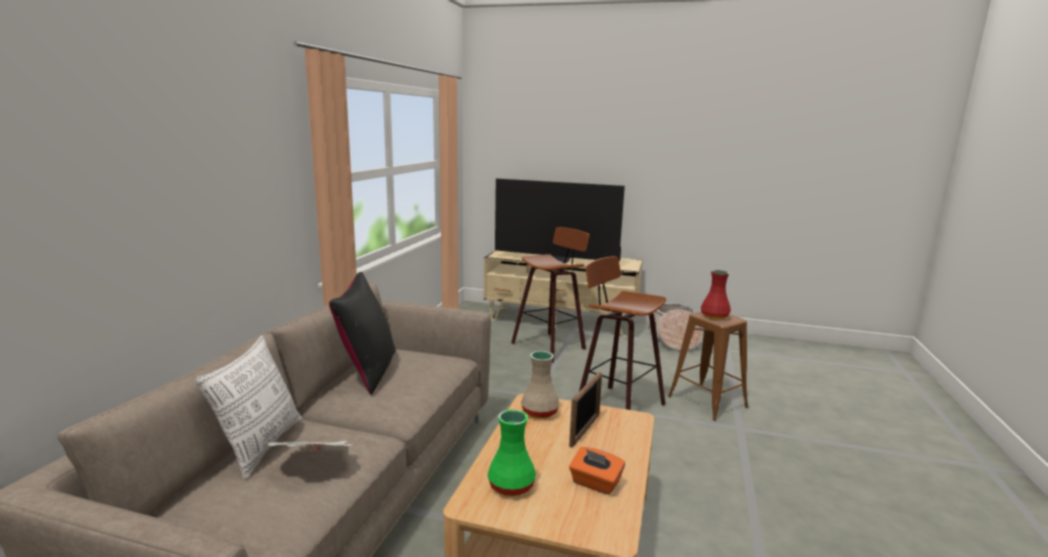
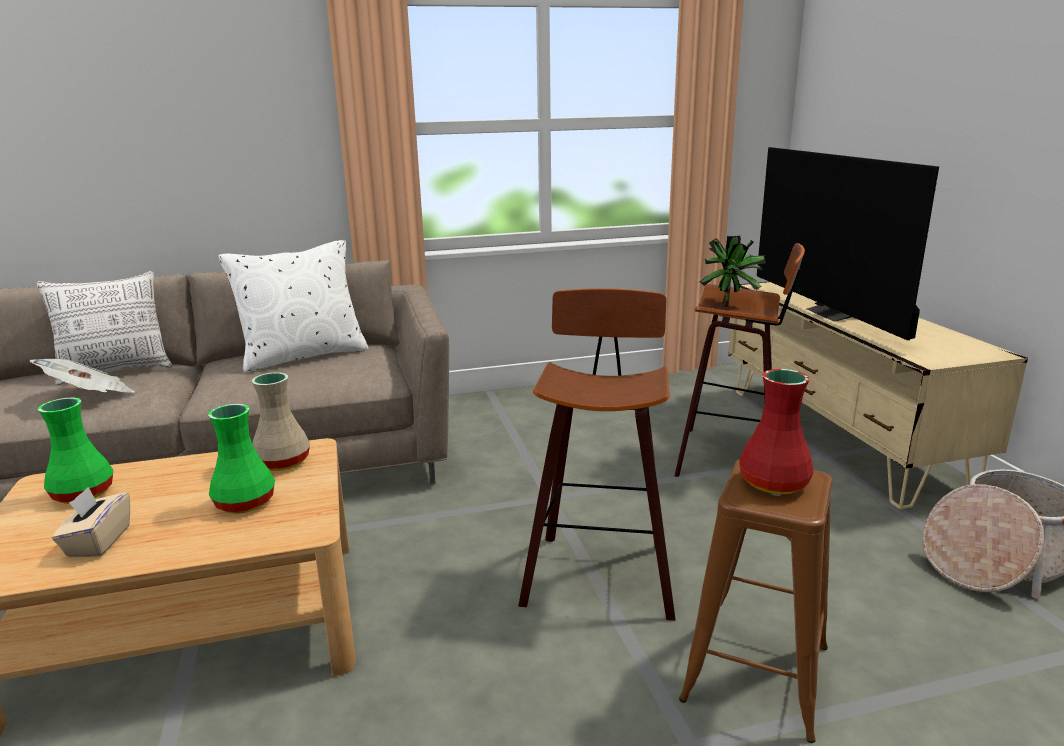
camera: 60 degrees right, 5 degrees up
black pillow [329,272,396,395] -> white pillow [218,240,368,373]
picture frame [569,372,602,448] -> green vase [208,404,275,514]
orange tissue box [569,447,625,495] -> beige tissue box [52,487,130,557]
none -> potted plant [698,236,766,307]

